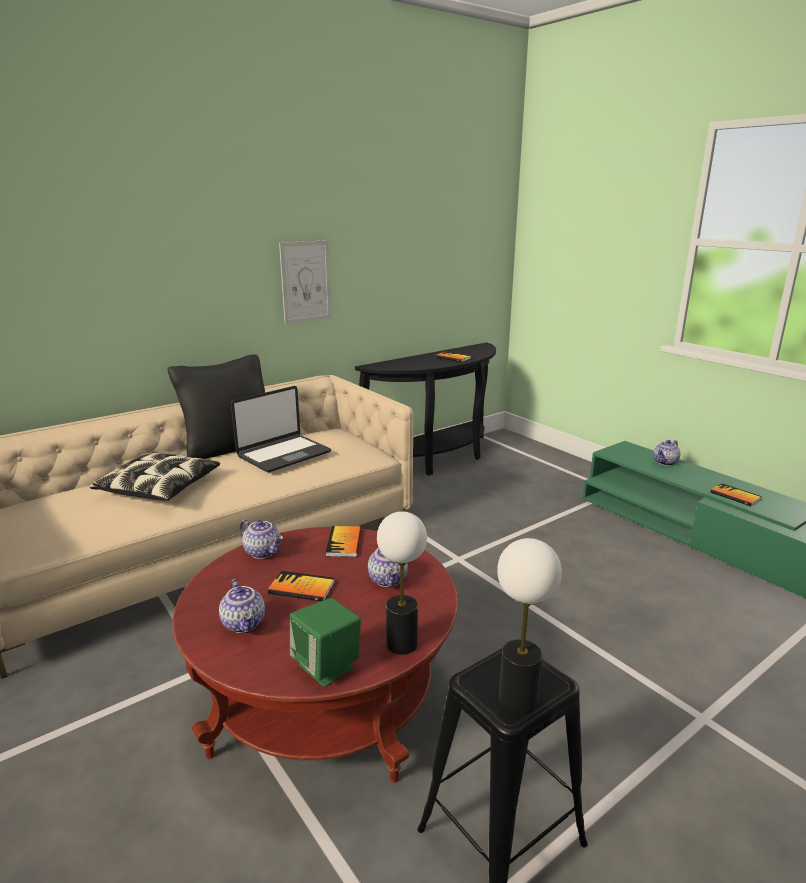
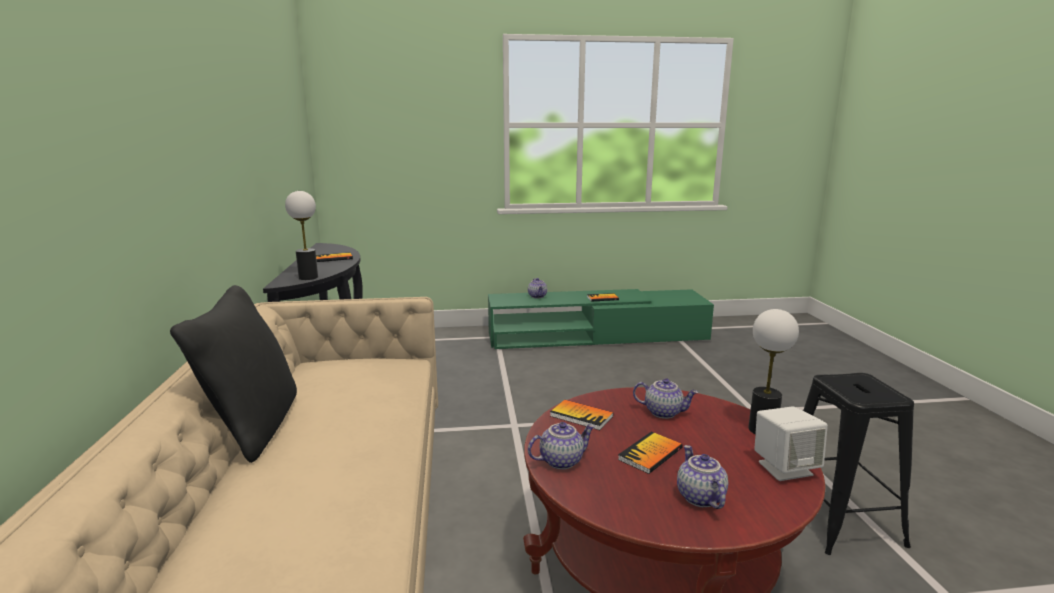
camera: 60 degrees left, 5 degrees down
pillow [90,452,220,501] -> none
teapot [219,579,265,633] -> teapot turned 105 degrees counterclockwise [677,445,728,509]
laptop [231,386,331,472] -> none
picture [279,240,331,324] -> none
green speaker [289,598,361,687] -> white speaker [754,406,828,481]
table lamp [497,538,562,714] -> table lamp moved to [285,191,318,280]

